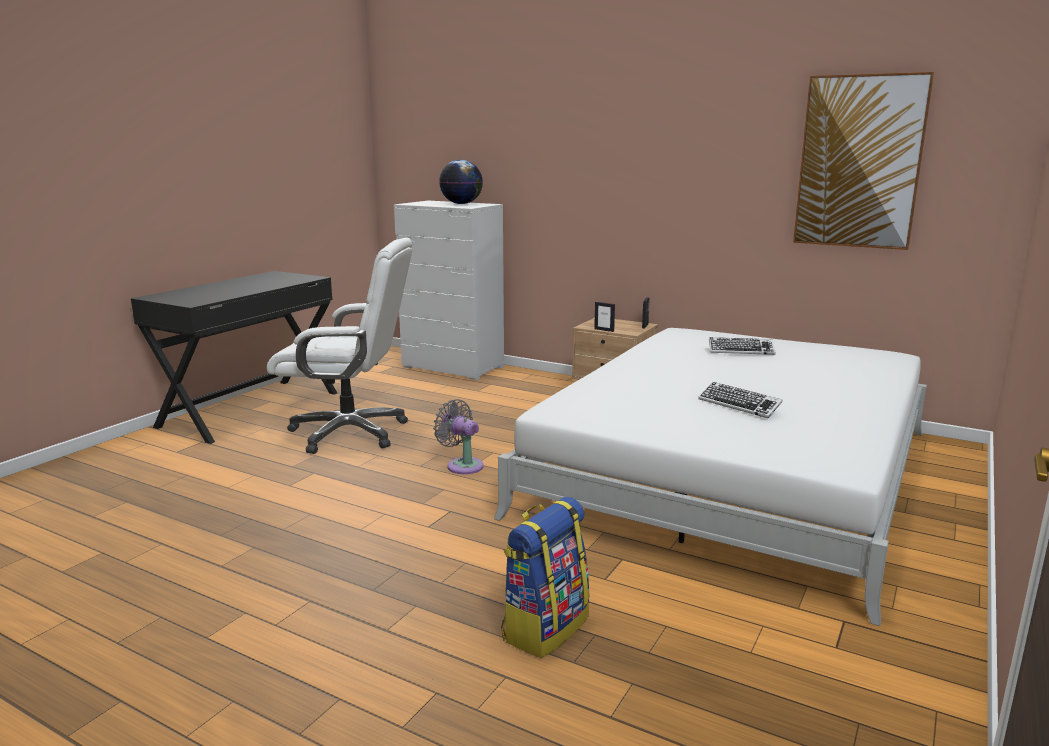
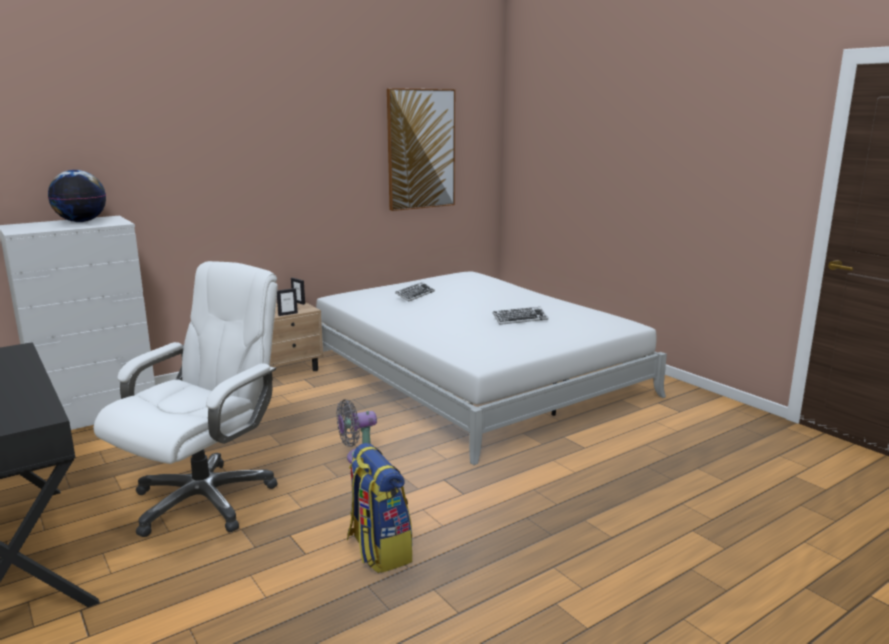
camera: 65 degrees left, 0 degrees up
backpack [501,497,590,658] -> backpack moved to [347,443,412,573]

